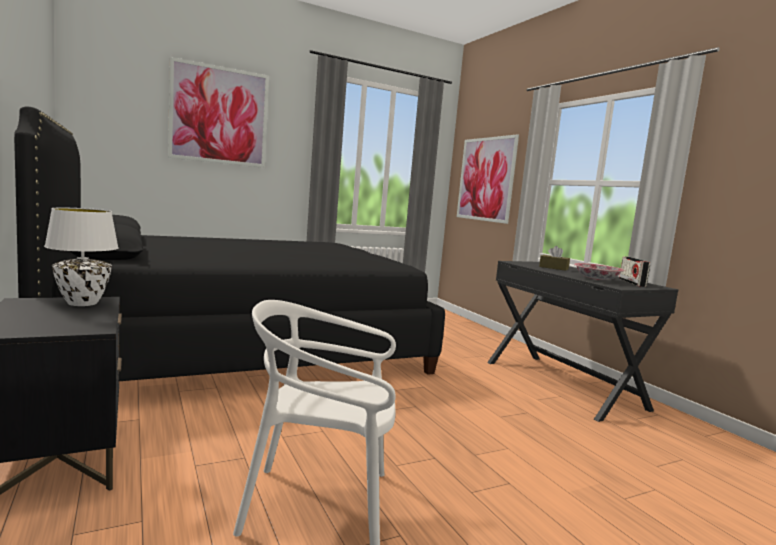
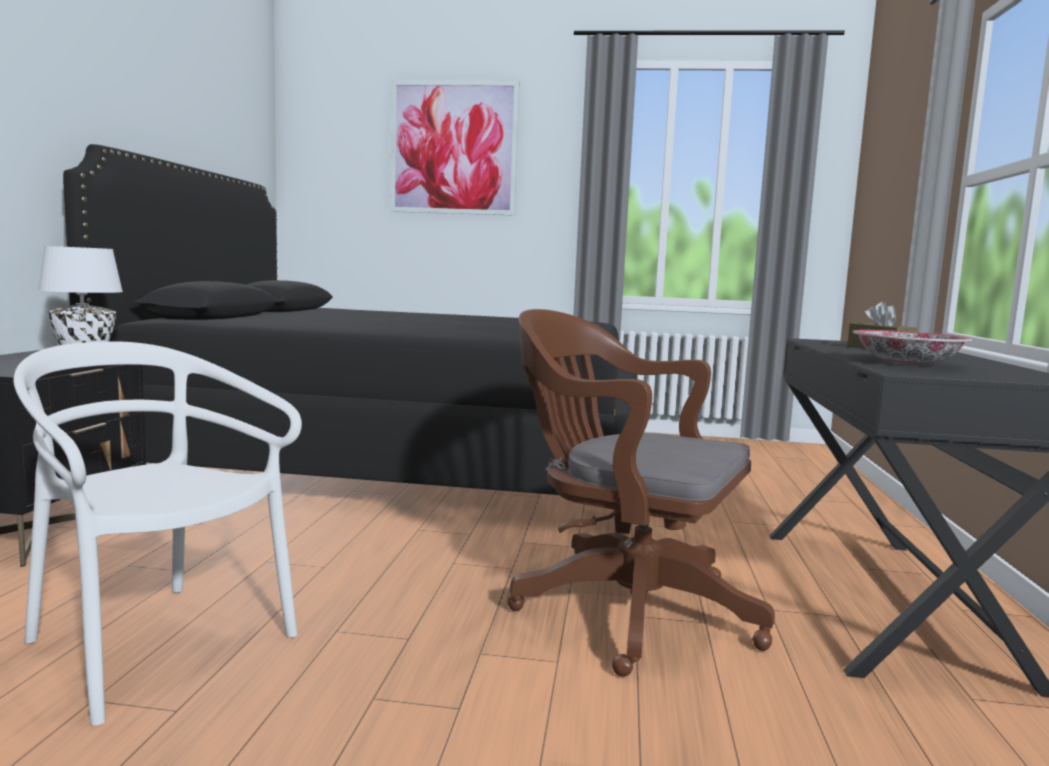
camera: 35 degrees right, 0 degrees up
picture [457,135,519,224] -> none
radio [619,256,650,287] -> none
none -> brown office chair [507,309,775,677]

